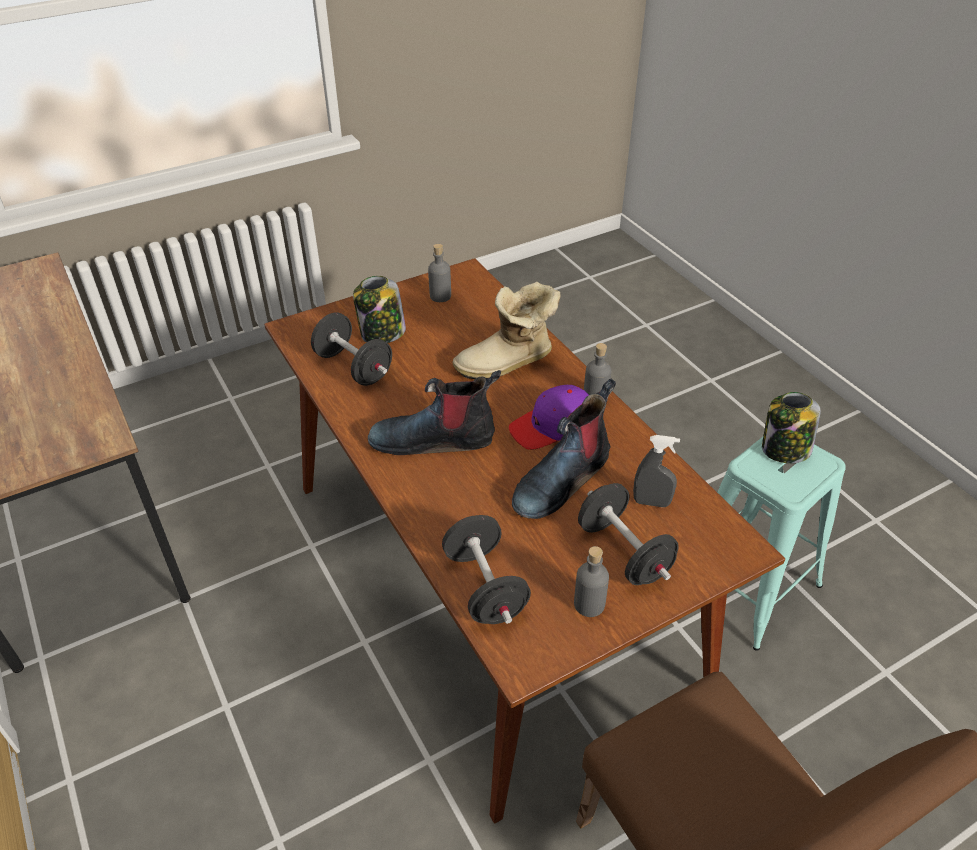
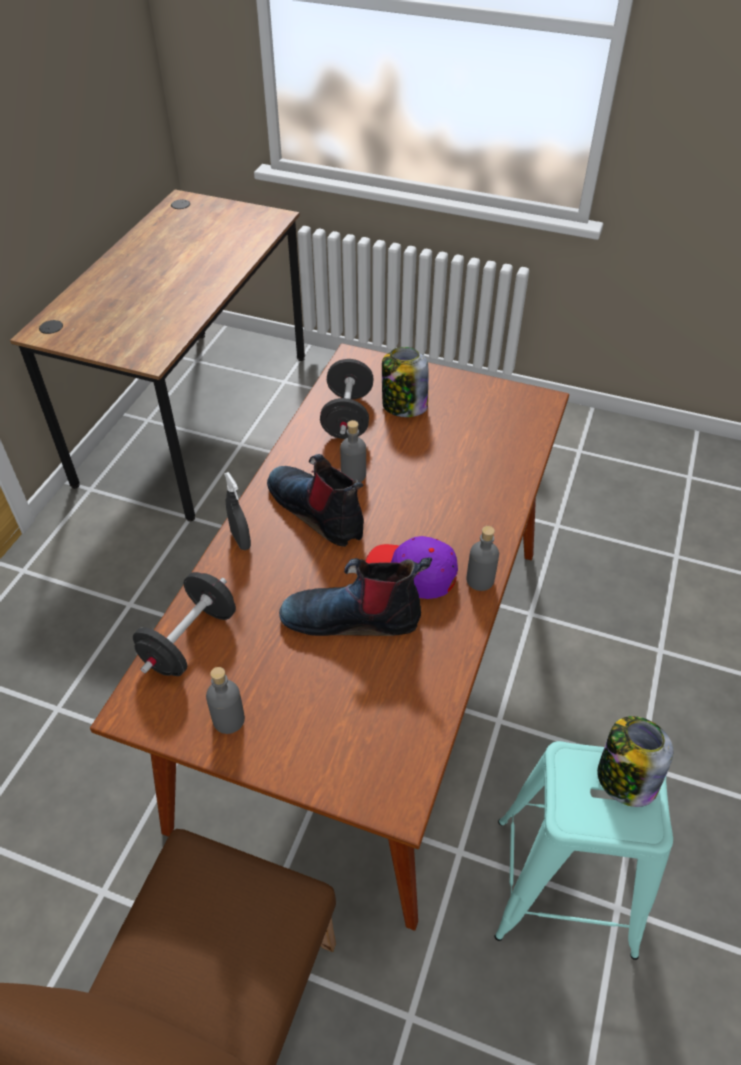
camera: 50 degrees right, 5 degrees up
grey bottle [428,244,451,302] -> grey bottle moved to [340,420,366,482]
boot [452,282,561,379] -> none
black dumbbell [578,483,679,585] -> none
grey spray bottle [633,435,680,507] -> grey spray bottle moved to [224,472,251,550]

